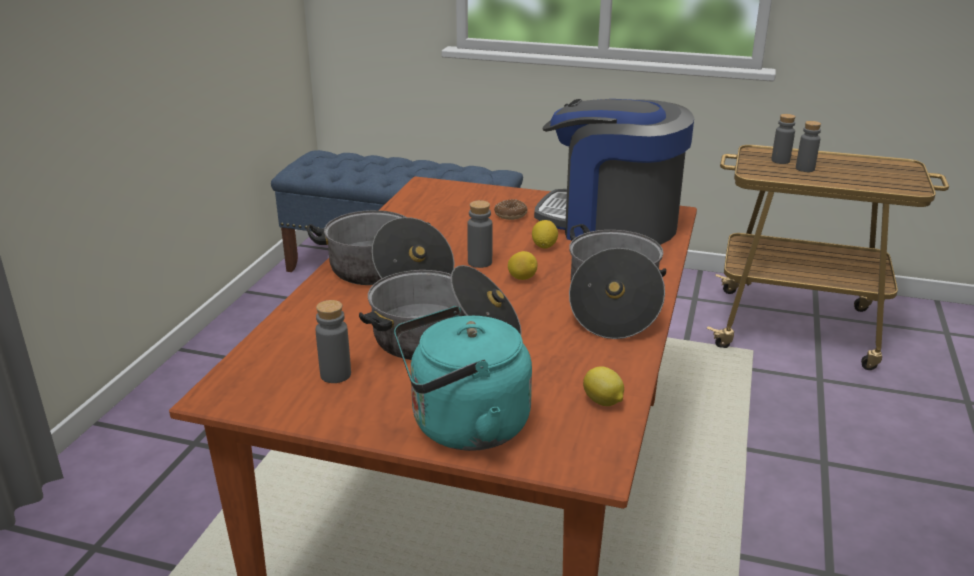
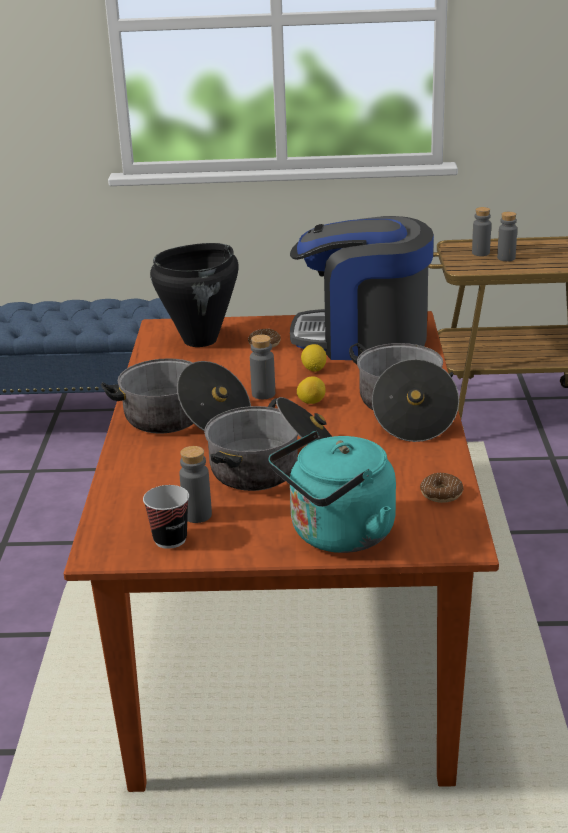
camera: 15 degrees left, 0 degrees up
lemon [583,366,624,406] -> donut [420,472,464,503]
none -> cup [143,485,189,549]
none -> black cooking pot [150,243,238,347]

